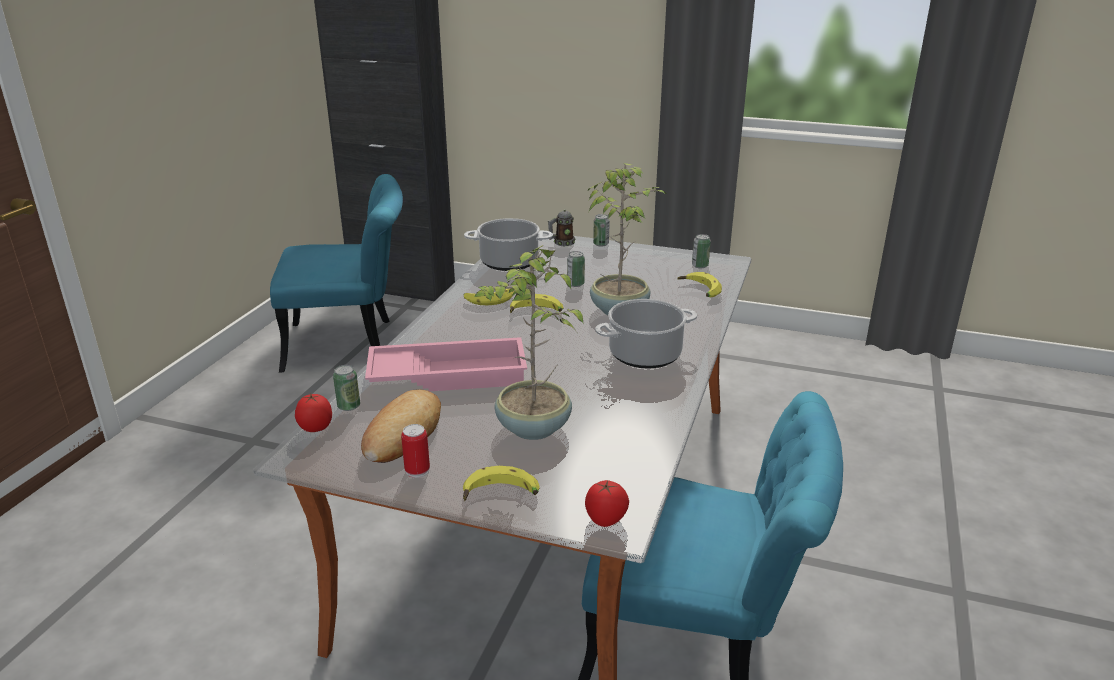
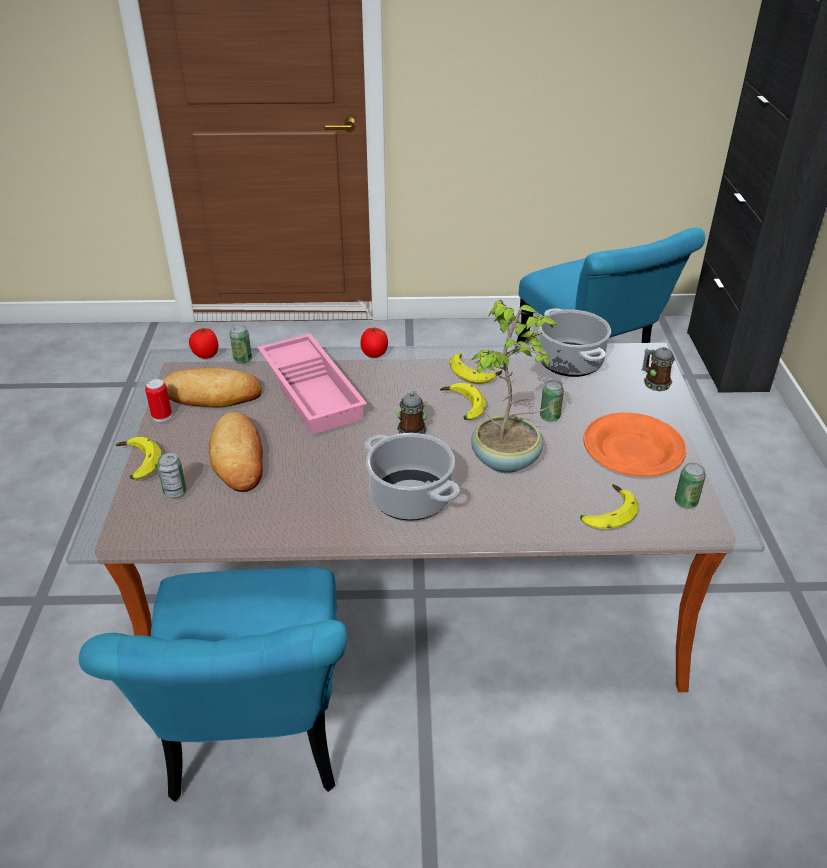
camera: 70 degrees right, 10 degrees up
potted plant [474,245,584,440] -> bread [209,412,263,492]
tomato [585,480,629,527] -> tomato moved to [361,327,388,358]
can [593,214,610,247] -> can moved to [157,453,186,498]
none -> mug [397,391,427,434]
none -> orange plate [583,413,686,477]

